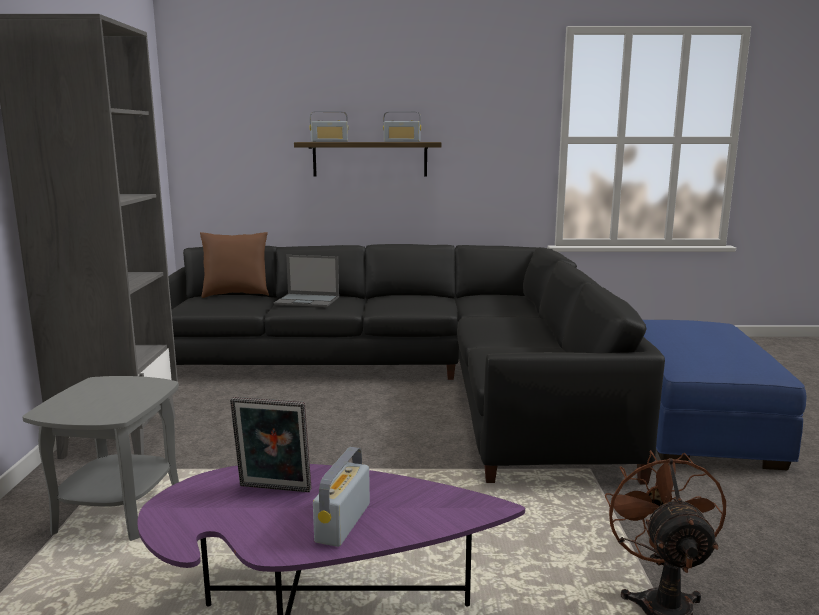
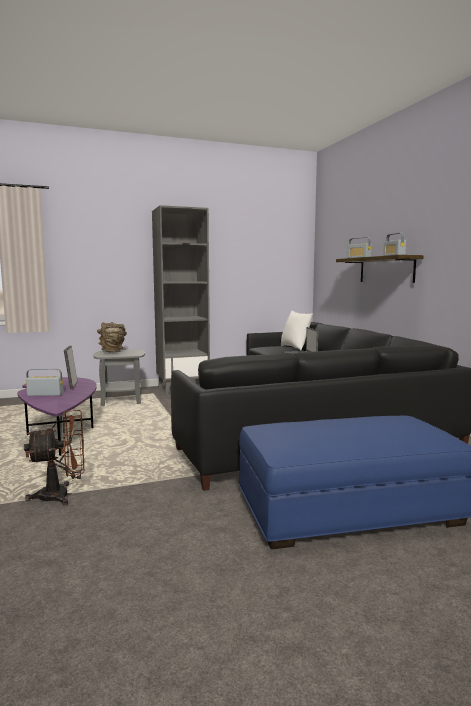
camera: 70 degrees right, 5 degrees down
brown pillow [200,232,269,298] -> white pillow [281,311,313,351]
none -> brown vase [97,322,127,353]

